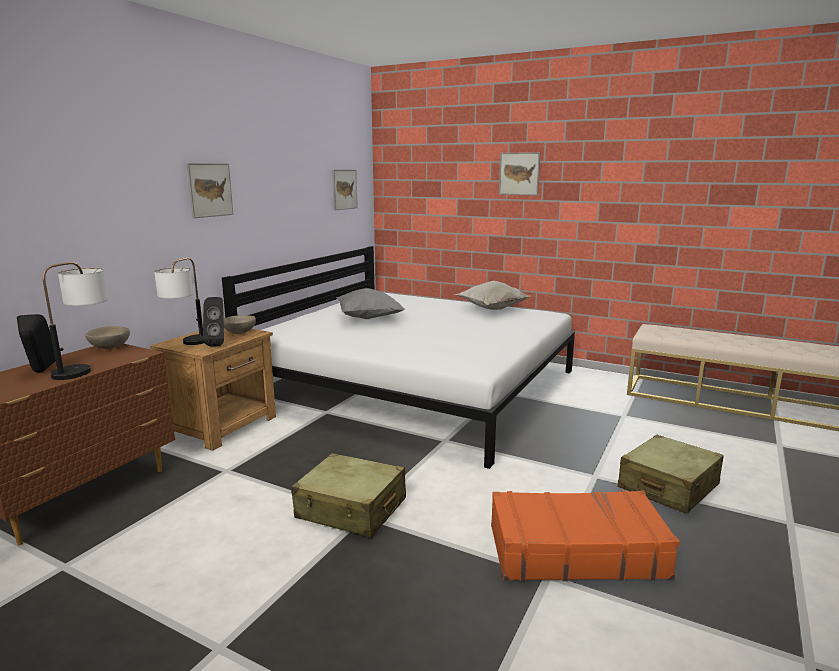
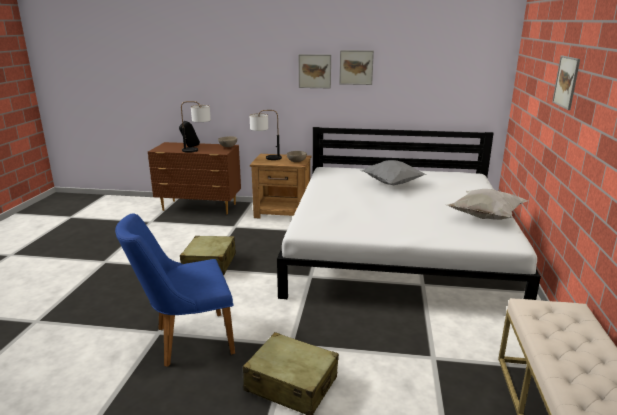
camera: 70 degrees right, 5 degrees up
black speaker [203,297,224,346] -> none
picture [332,170,358,210] -> picture moved to [339,50,374,85]
orange suitcase [491,490,680,582] -> blue chair [115,213,235,367]

